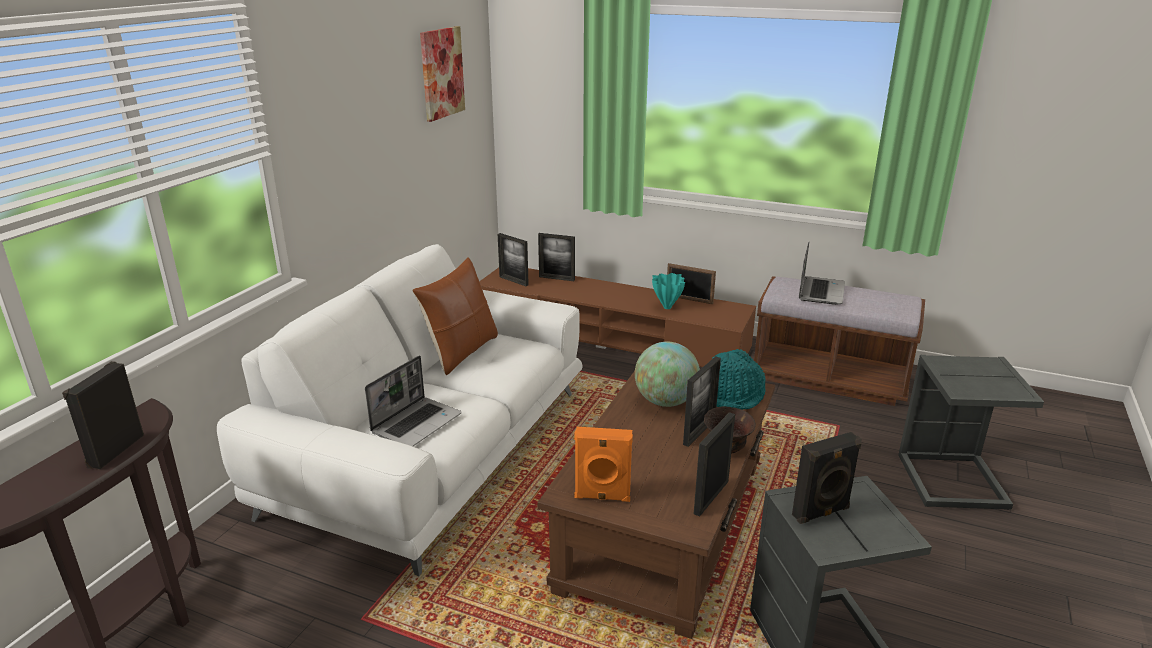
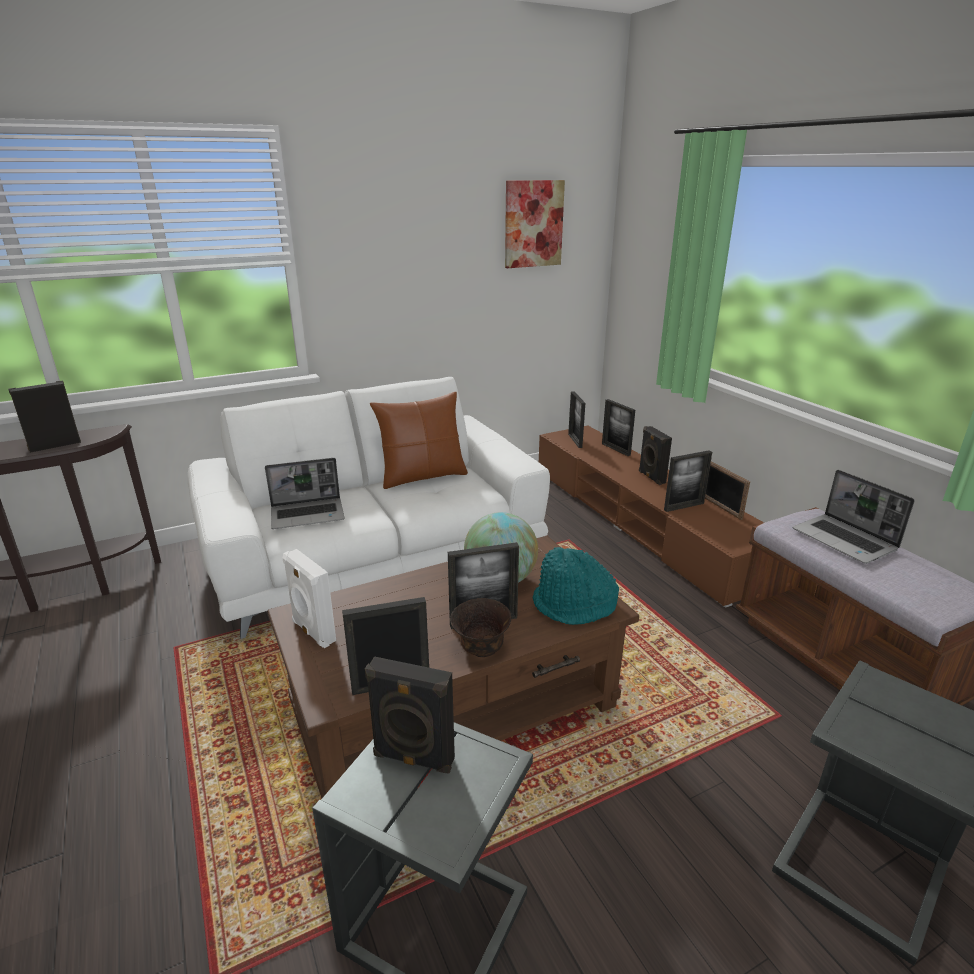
camera: 40 degrees right, 0 degrees up
orange speaker [574,427,633,502] -> white speaker [283,549,336,648]
turquoise vase [652,273,685,309] -> picture frame [664,450,712,512]
laptop [799,241,845,305] -> laptop turned 90 degrees clockwise [793,470,915,564]
none -> black speaker [639,426,672,485]

